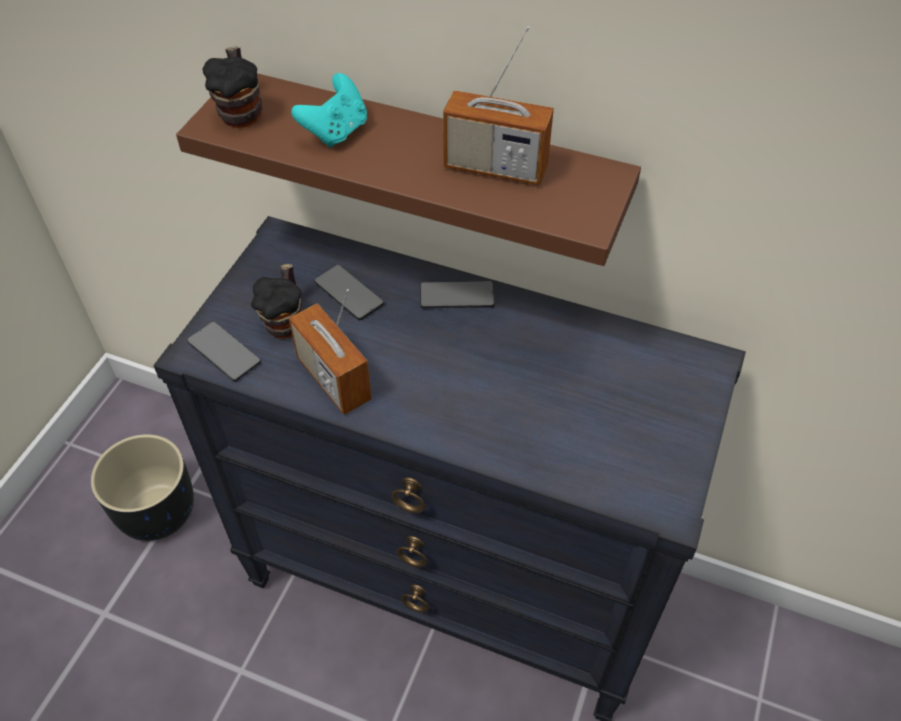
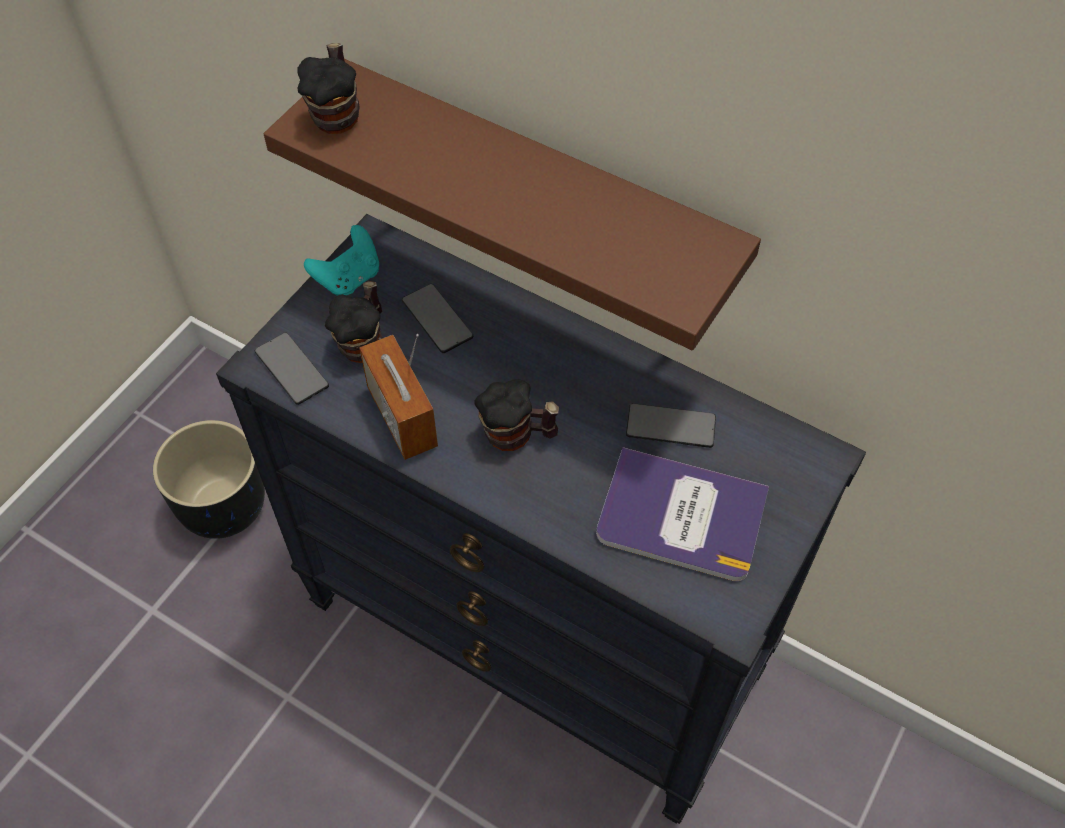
camera: 10 degrees right, 5 degrees up
turquoise game controller [291,73,367,148] -> turquoise game controller moved to [304,225,379,296]
phone [420,281,495,308] -> phone moved to [626,403,716,448]
radio [443,27,554,185] -> none
none -> mug [474,379,559,451]
none -> book [596,447,769,581]

